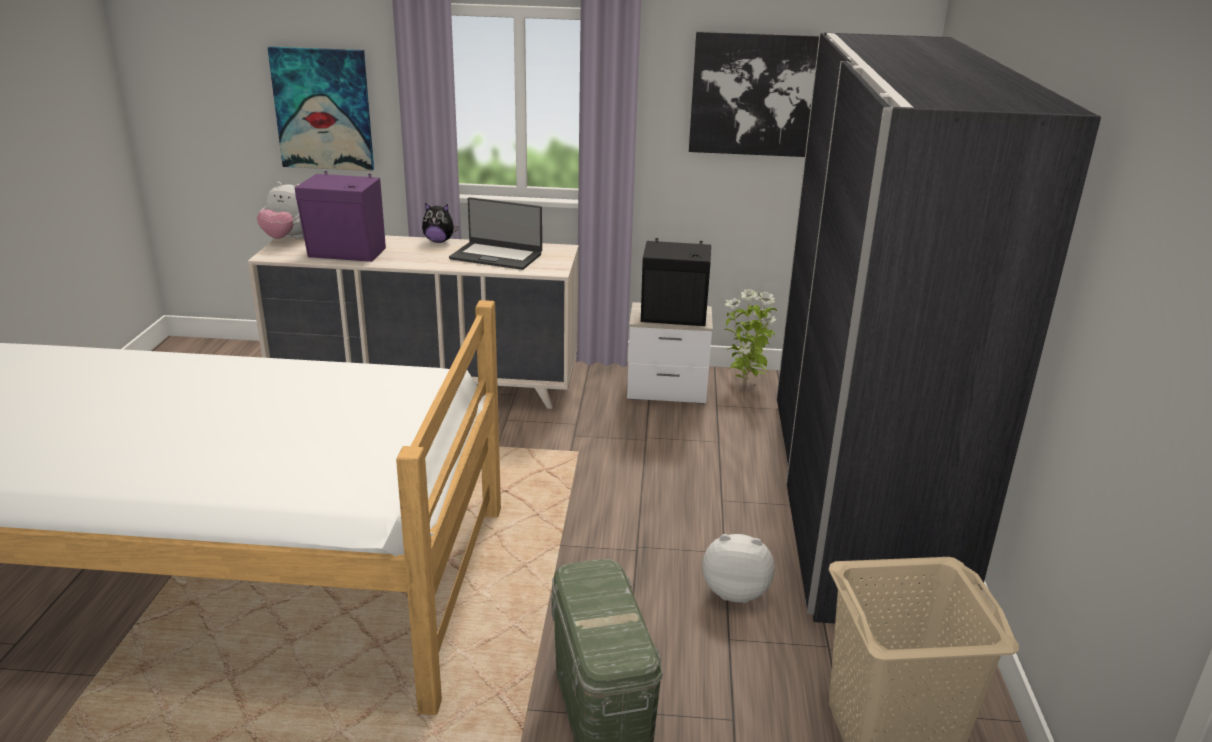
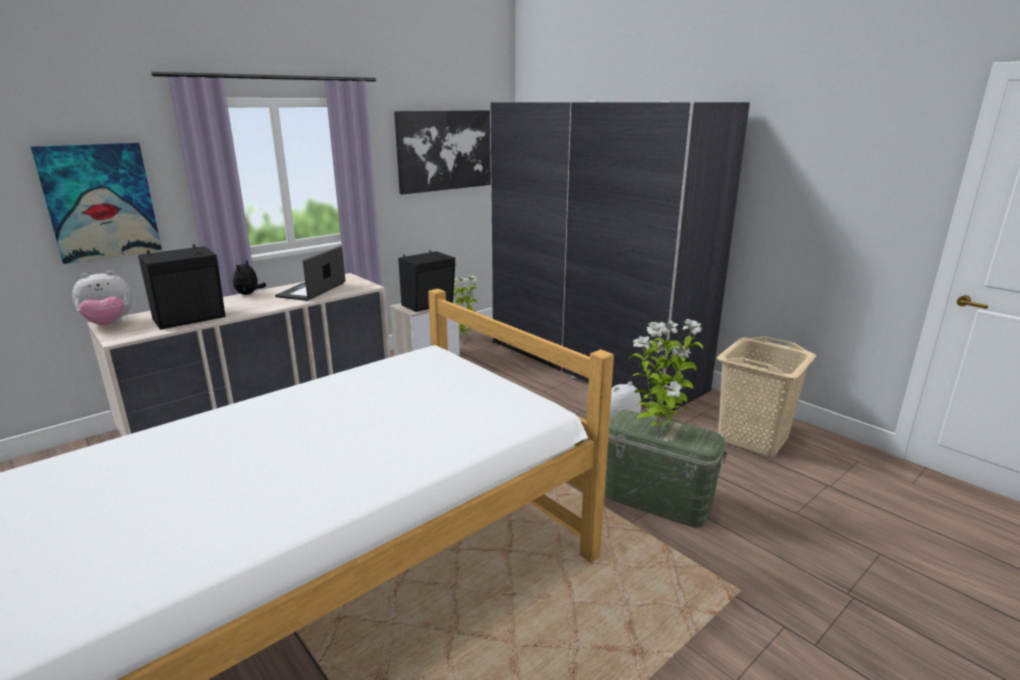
camera: 45 degrees left, 5 degrees down
purple speaker [295,171,386,262] -> black speaker [138,244,226,330]
plush toy [422,203,459,243] -> plush toy turned 135 degrees clockwise [233,259,266,295]
laptop [449,197,542,270] -> laptop turned 135 degrees clockwise [275,246,345,301]
none -> potted plant [629,319,703,432]

